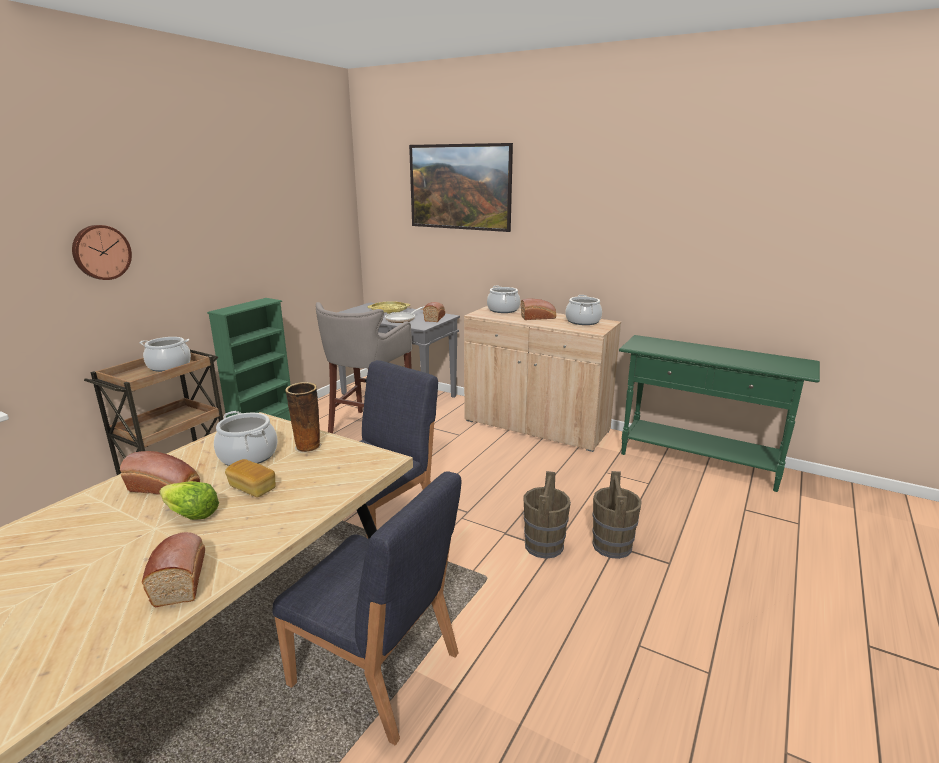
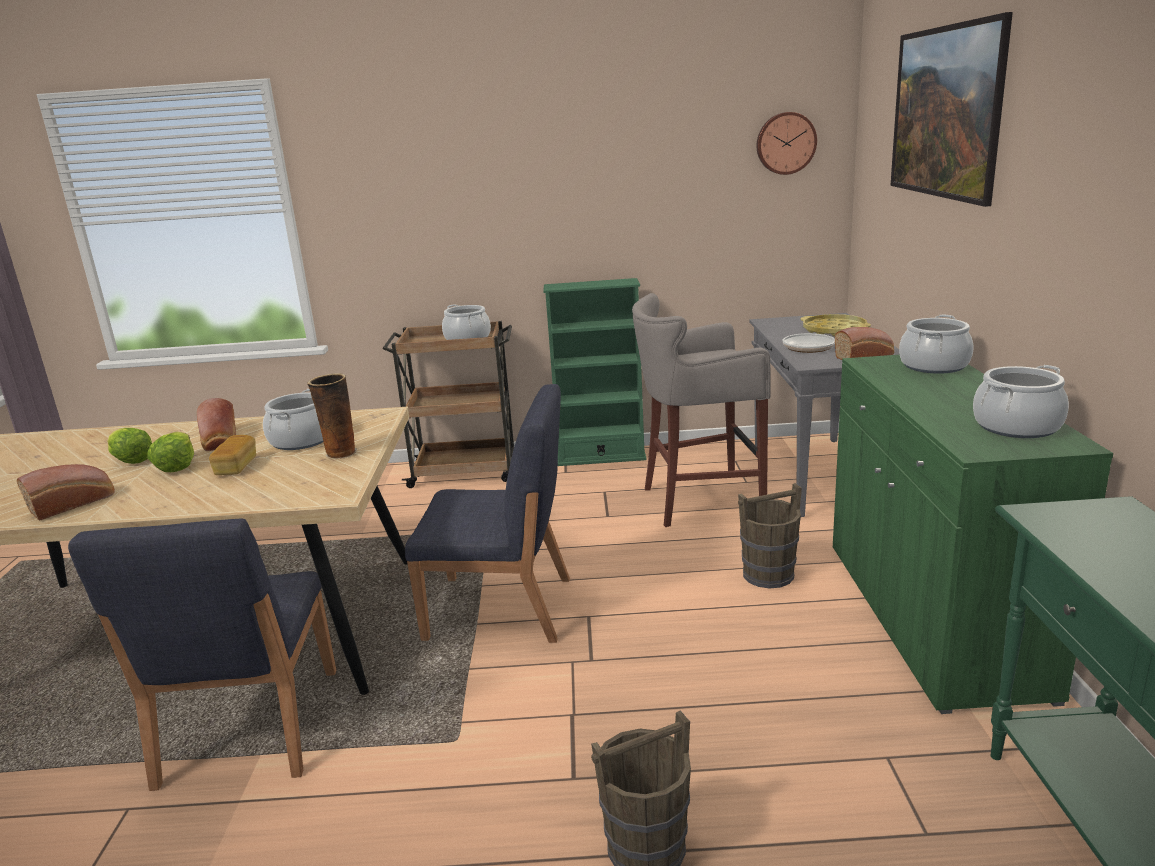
camera: 60 degrees right, 0 degrees up
wall clock [72,225,132,280] -> wall clock moved to [757,112,817,175]
beige cabinet [464,306,621,452] -> green cabinet [833,355,1113,714]
bread [521,298,556,320] -> none
brown bucket [523,471,571,559] -> brown bucket moved to [738,483,802,589]
none -> lettuce [107,428,152,464]

